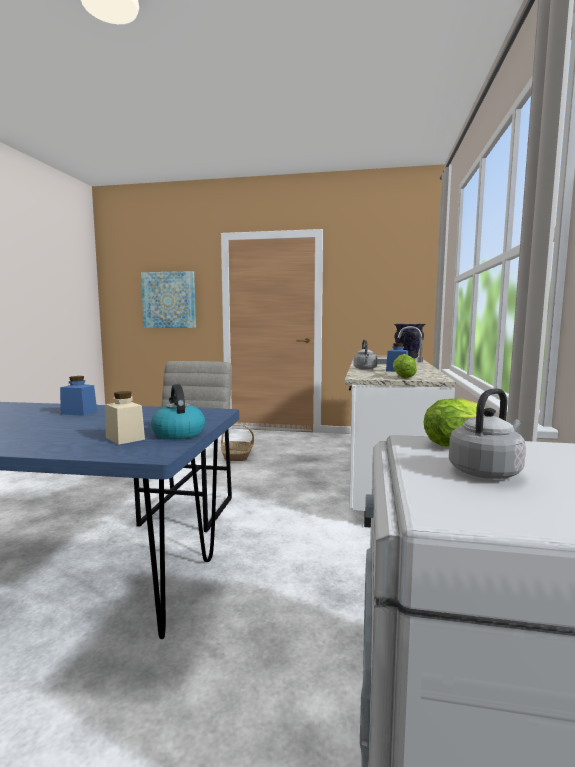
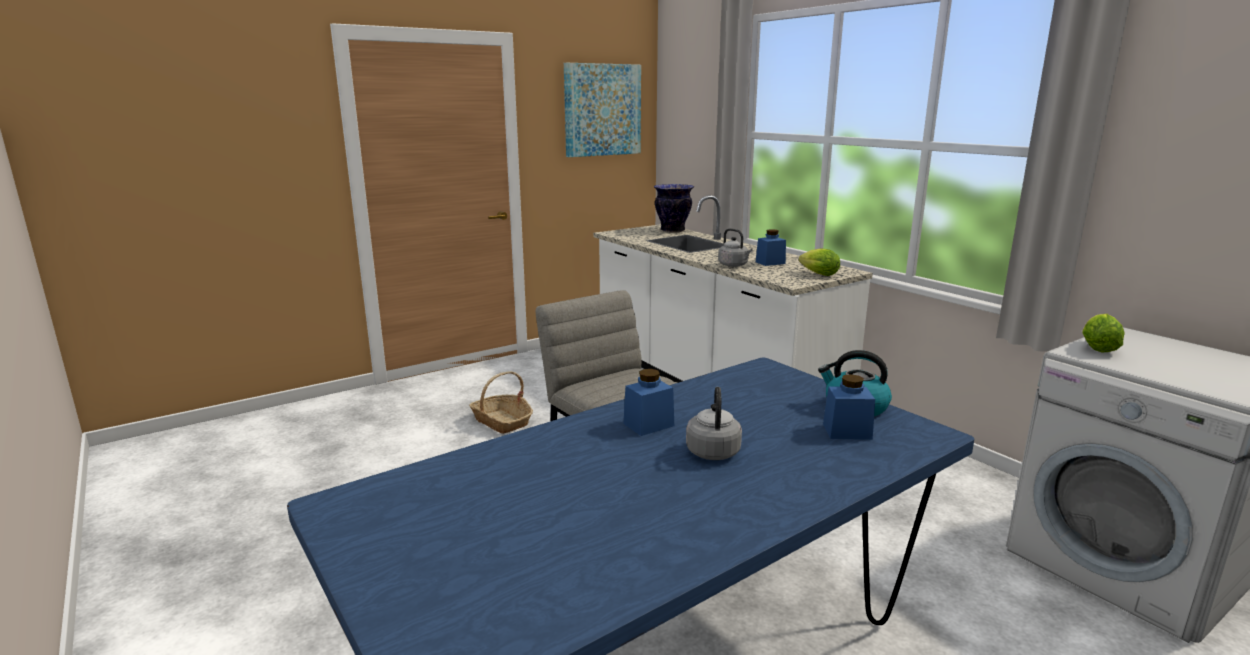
camera: 45 degrees left, 10 degrees up
beige jar [105,391,145,445] -> blue jar [823,374,875,440]
picture [141,271,196,328] -> picture moved to [564,63,641,157]
grey kettle [449,388,526,479] -> grey kettle moved to [686,387,742,460]

